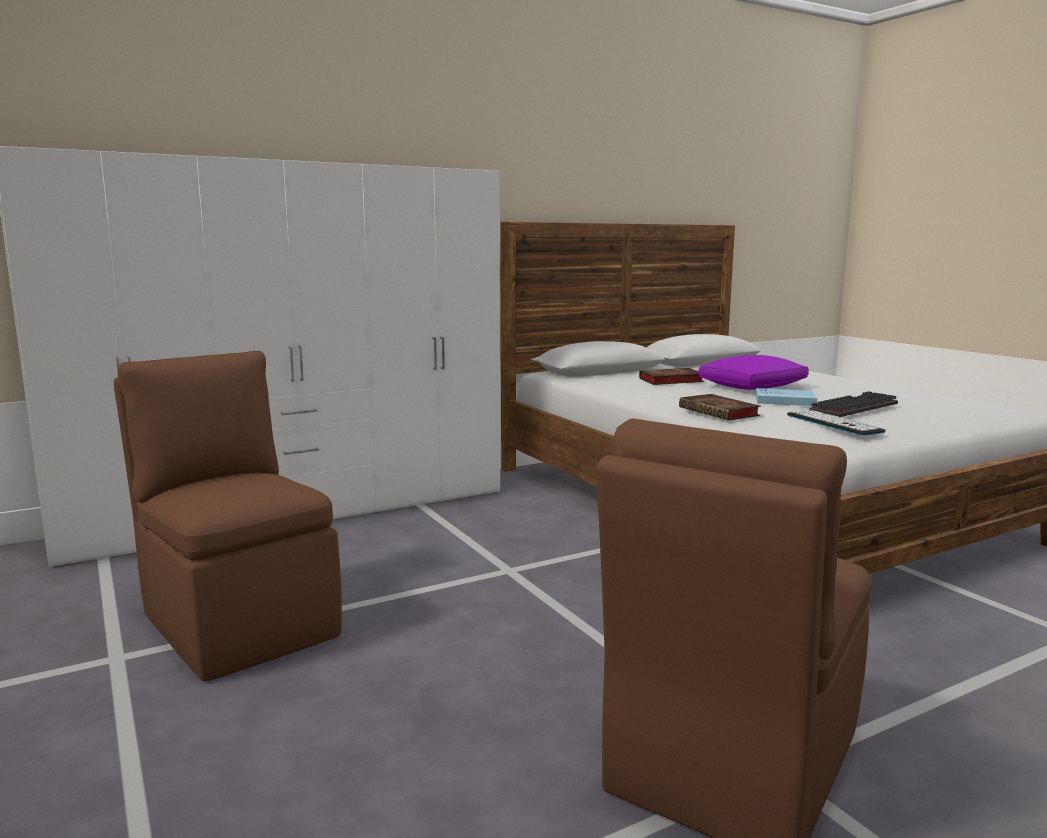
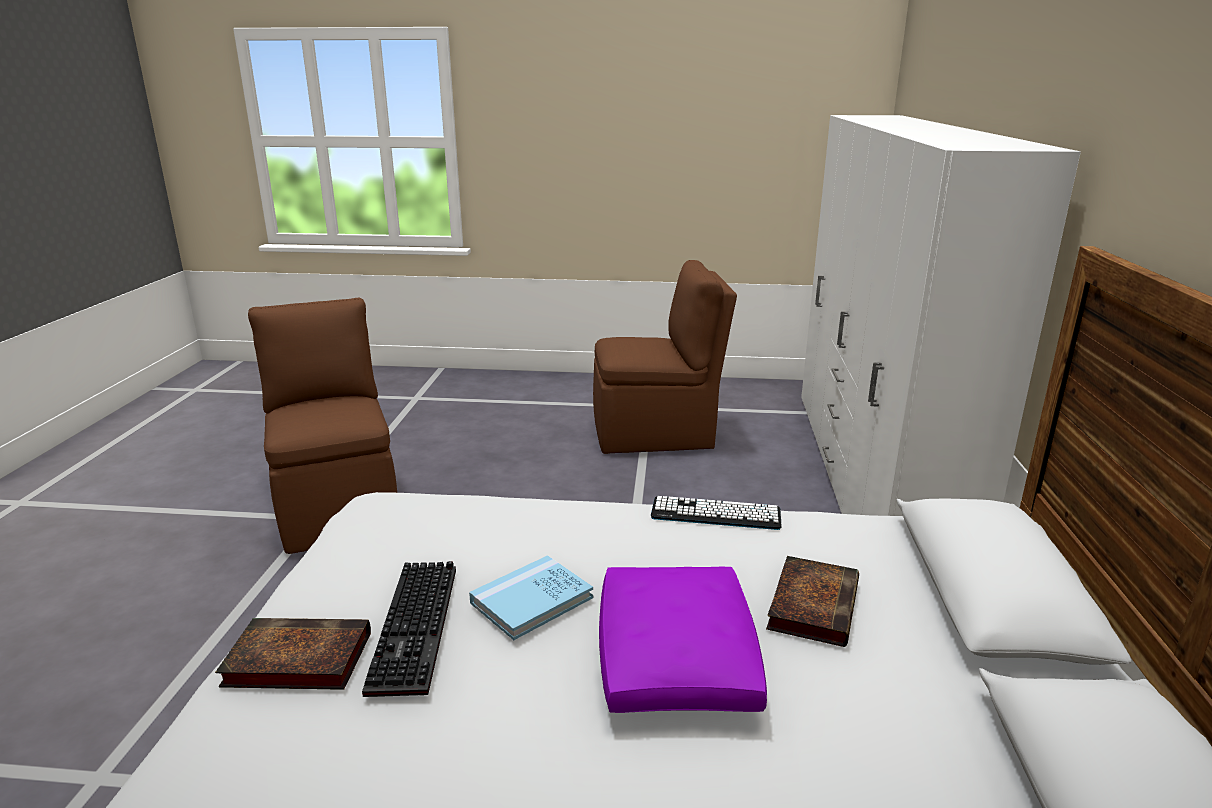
camera: 125 degrees right, 10 degrees up
book [679,394,761,421] -> book moved to [215,618,371,690]
keyboard [787,409,886,436] -> keyboard moved to [651,496,782,530]

